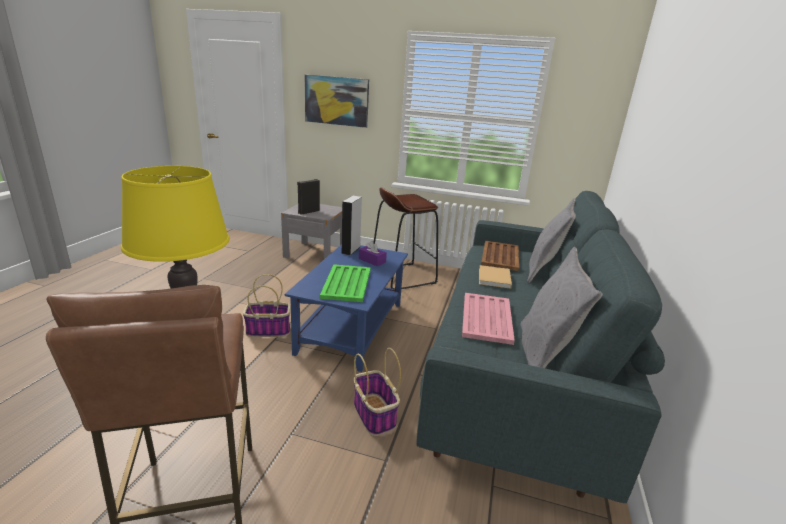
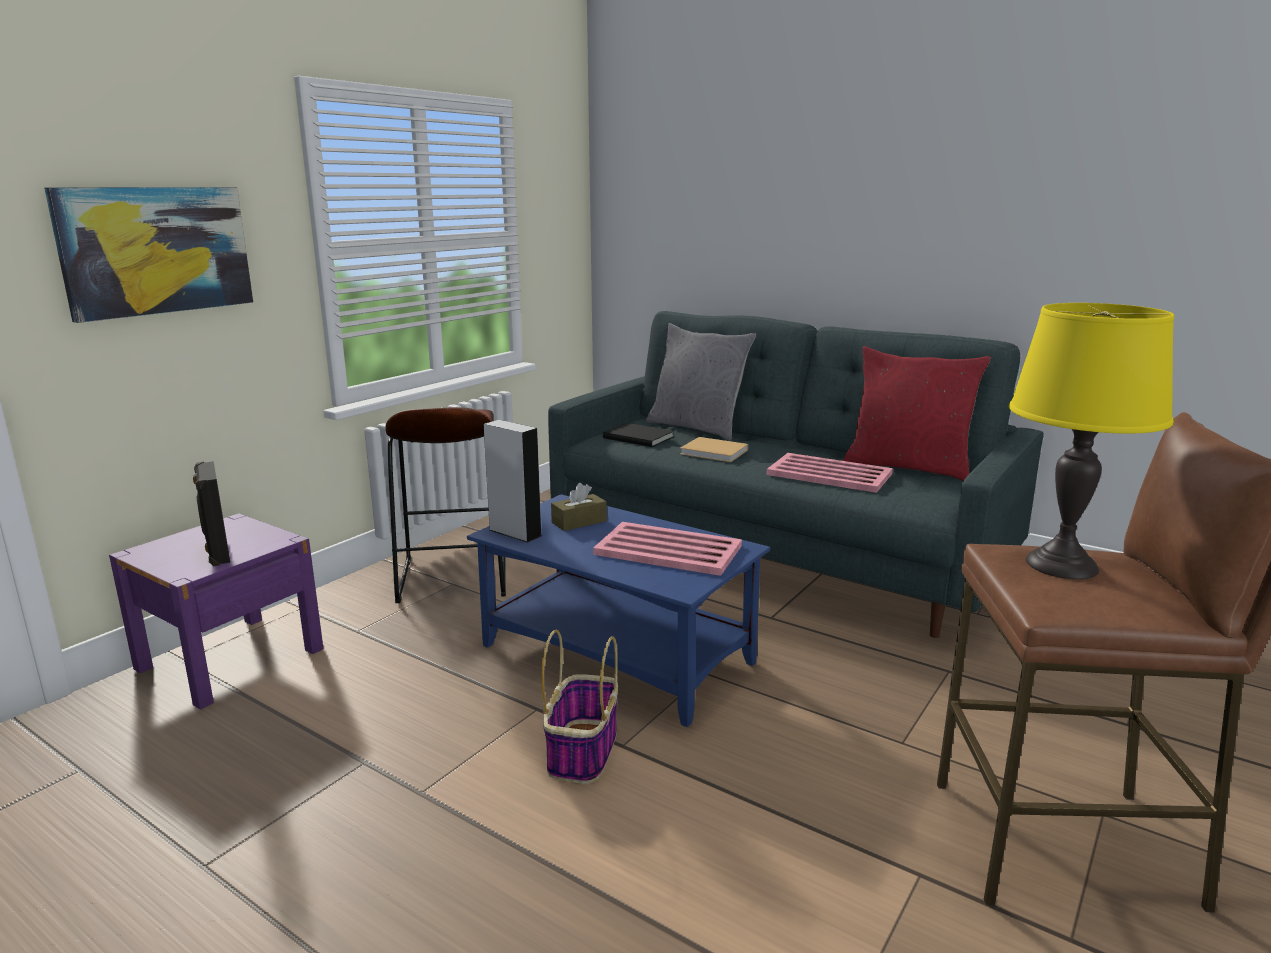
camera: 70 degrees left, 5 degrees down
grey nightstand [281,204,342,259] -> purple nightstand [109,513,324,710]
green tray [320,264,371,302] -> pink tray [593,522,742,576]
basket [354,348,401,436] -> none
purple tissue box [359,241,387,266] -> brown tissue box [551,483,607,531]
brown tray [481,241,519,271] -> black book [603,423,674,447]
grey pillow [520,247,603,368] -> red pillow [843,346,991,481]

